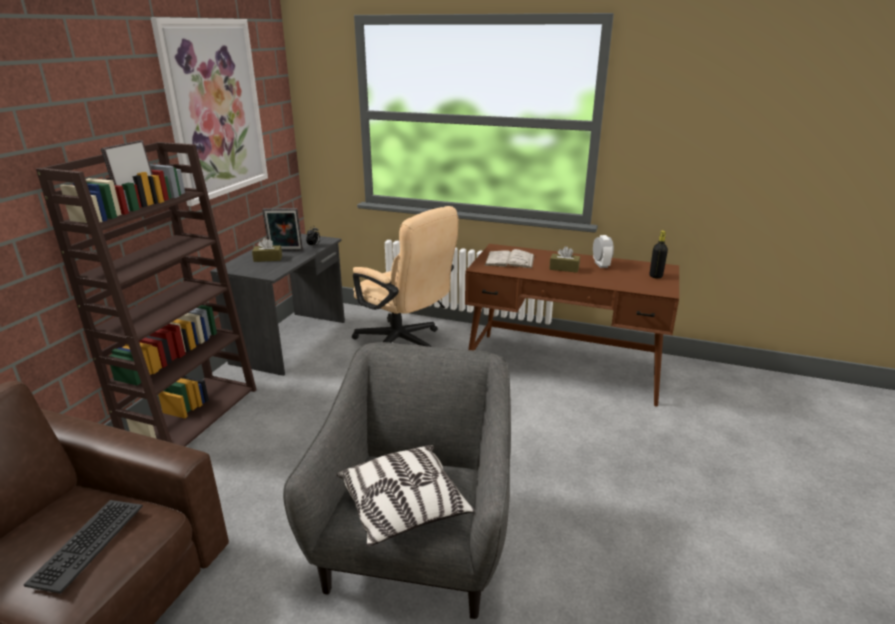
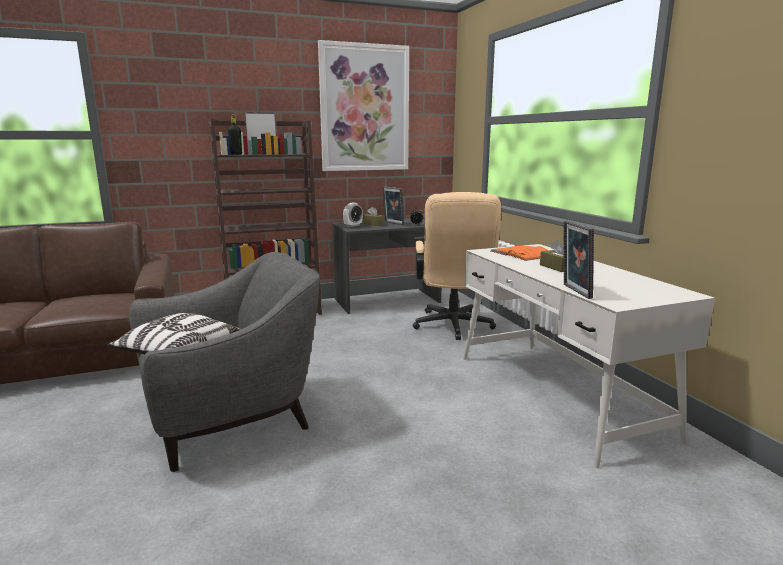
camera: 50 degrees right, 10 degrees down
keyboard [24,500,143,594] -> none
brown desk [465,244,679,407] -> white desk [463,244,715,468]
white book [484,249,535,269] -> orange book [491,246,548,261]
alarm clock [593,235,614,268] -> alarm clock moved to [343,203,363,227]
black bottle [649,231,668,279] -> black bottle moved to [228,115,242,155]
none -> picture frame [564,221,594,299]

